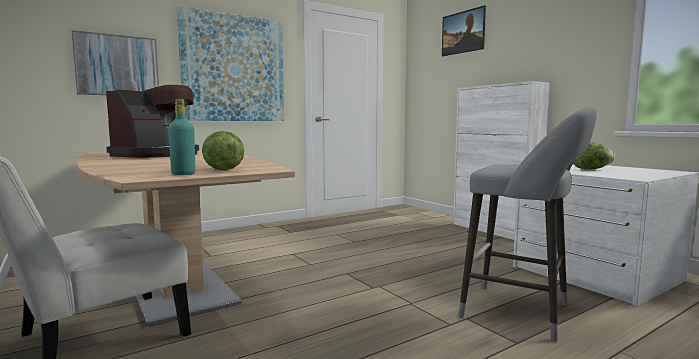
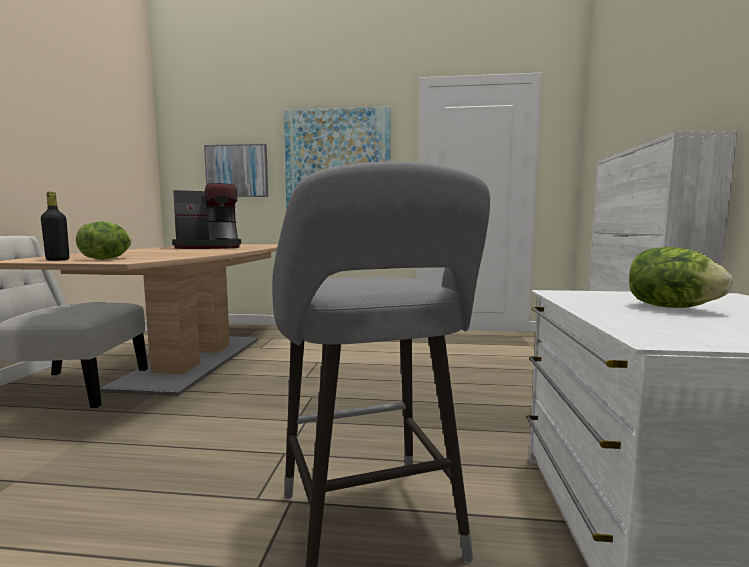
camera: 40 degrees right, 0 degrees up
turquoise bottle [168,99,196,175] -> black bottle [41,192,69,261]
picture [442,5,486,56] -> none

